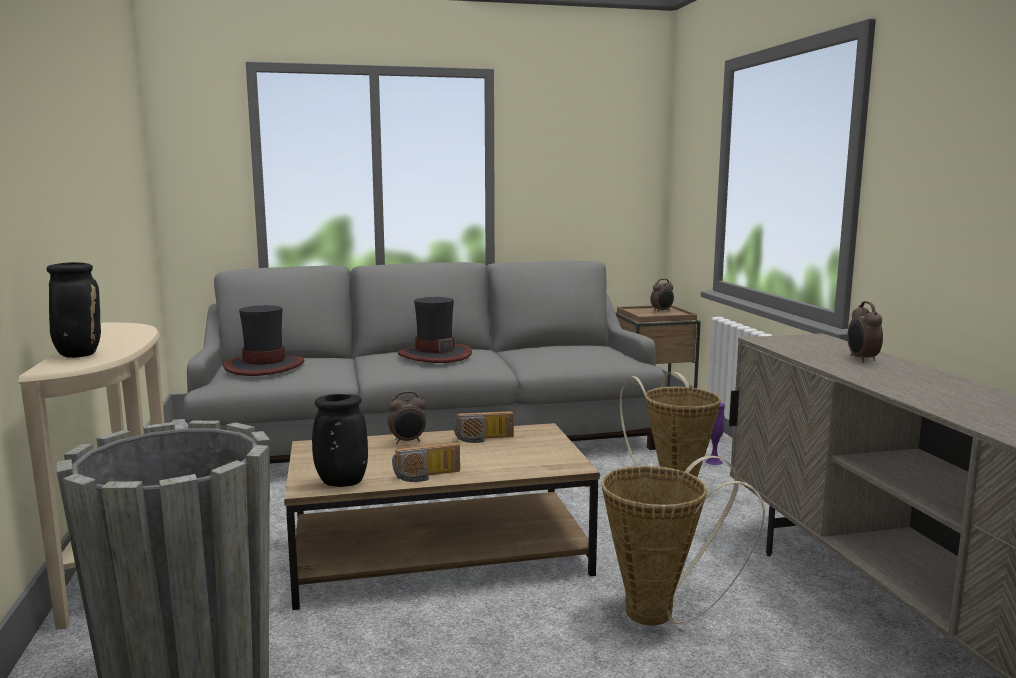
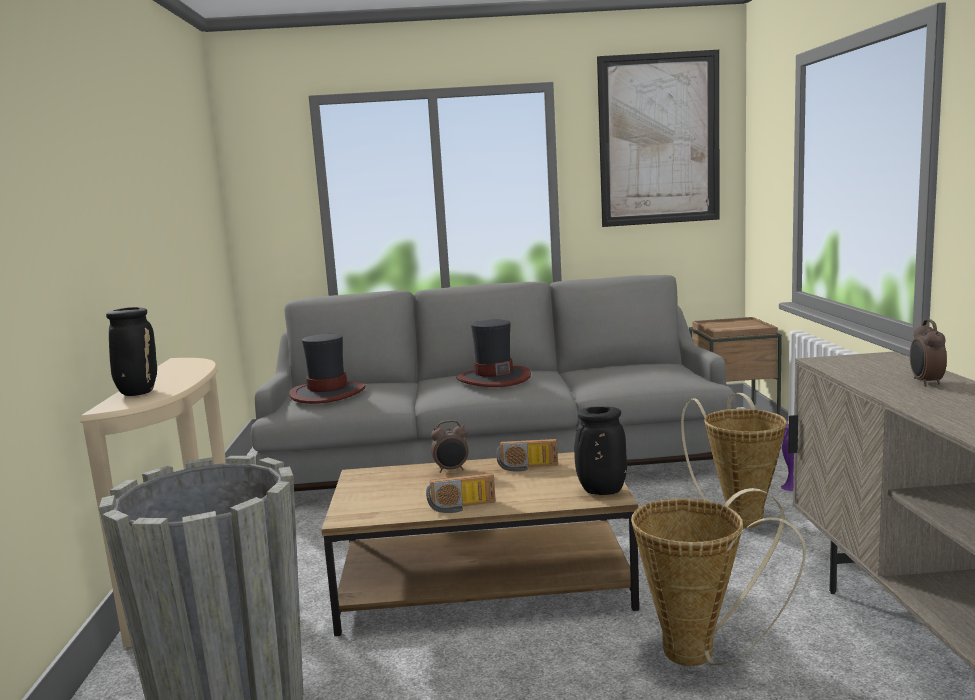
camera: 10 degrees right, 0 degrees up
black vase [312,394,368,487] -> black vase moved to [575,407,627,495]
alarm clock [650,279,674,312] -> none
none -> picture [597,50,720,227]

